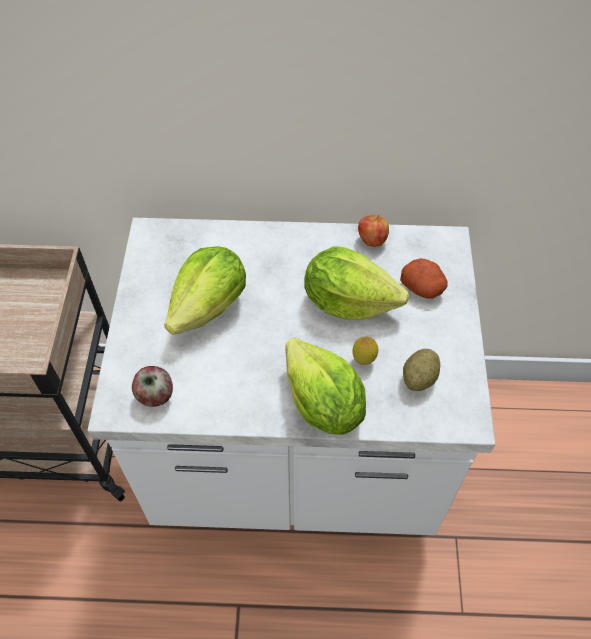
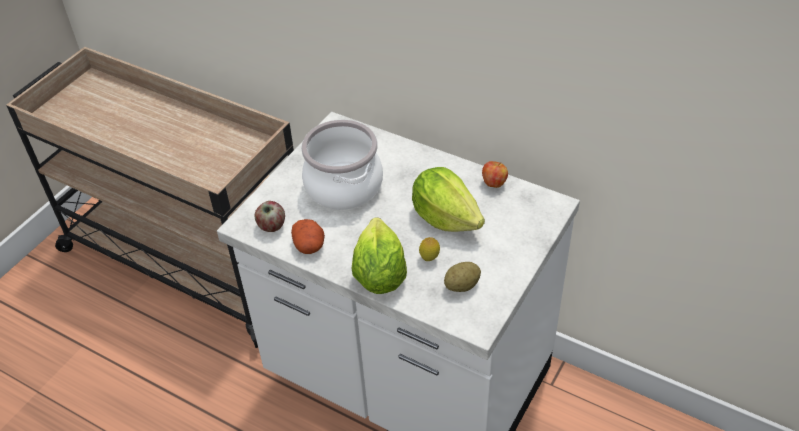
camera: 30 degrees right, 10 degrees down
lettuce [164,246,246,335] -> cooking pot [301,120,383,210]
potato [400,258,447,298] -> potato moved to [291,219,325,254]

